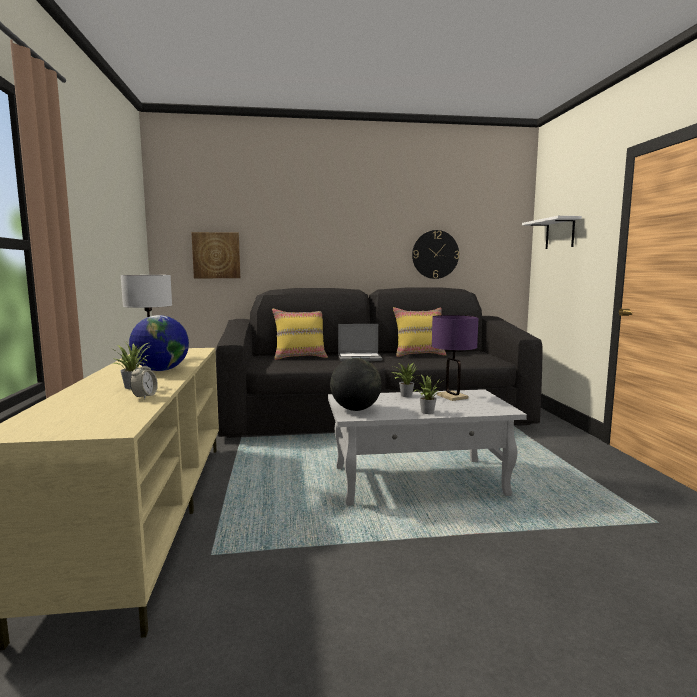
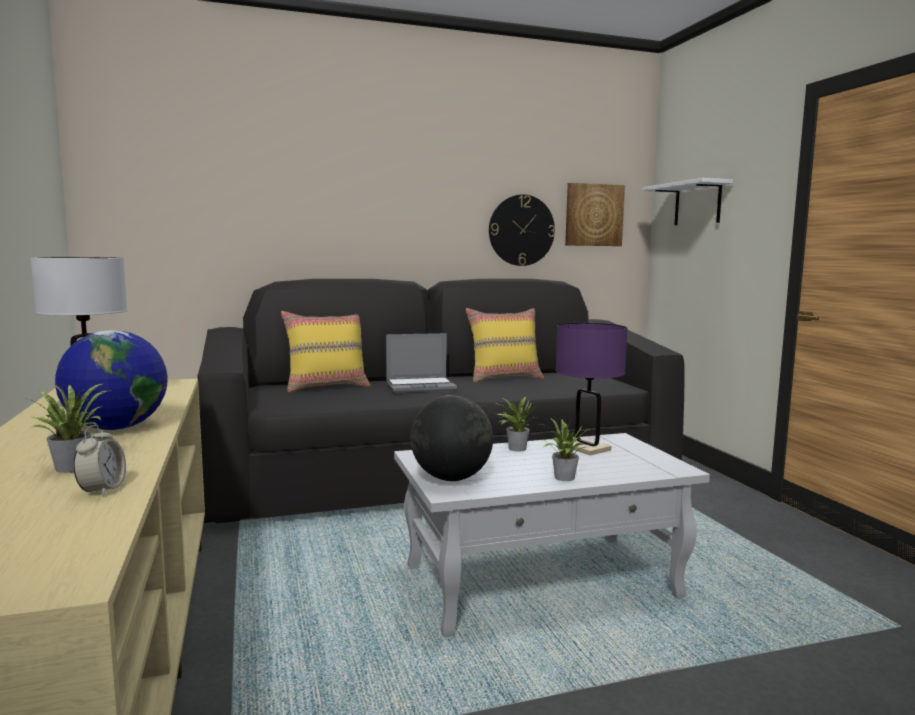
camera: 10 degrees left, 0 degrees up
picture [192,232,240,278] -> picture moved to [565,183,625,246]

